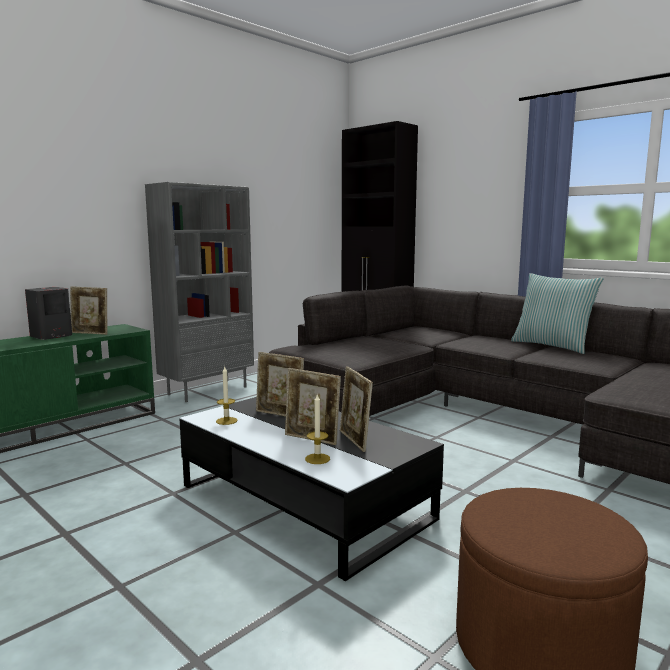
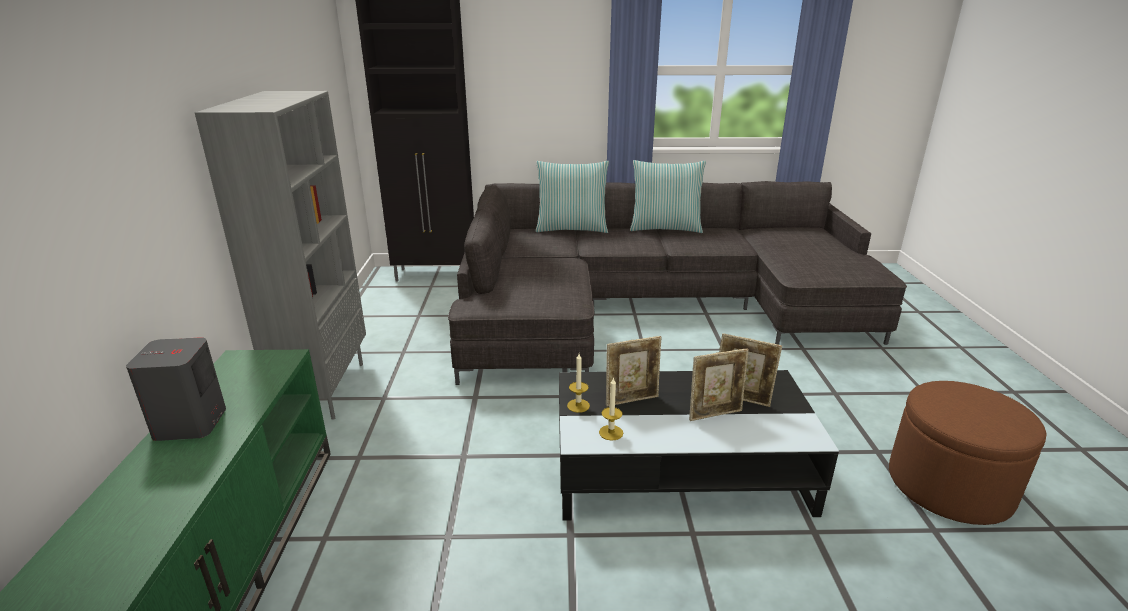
camera: 45 degrees left, 15 degrees up
picture frame [70,286,108,335] -> none
candle [305,395,330,464] -> candle moved to [567,354,590,413]
none -> pillow [536,161,609,233]

